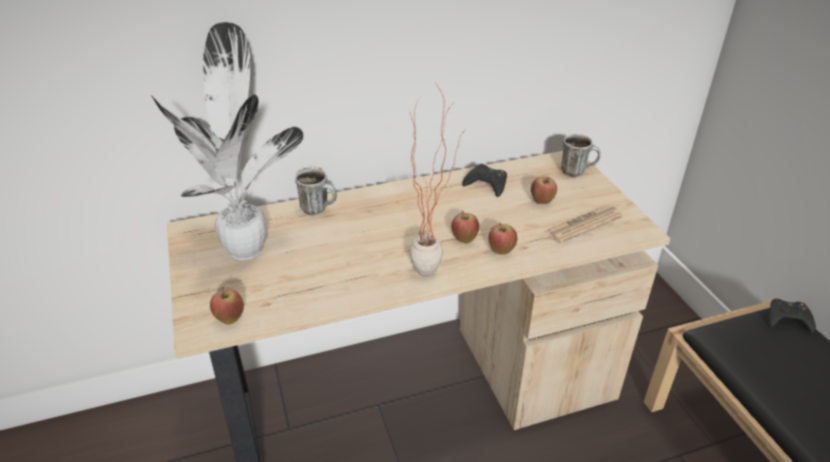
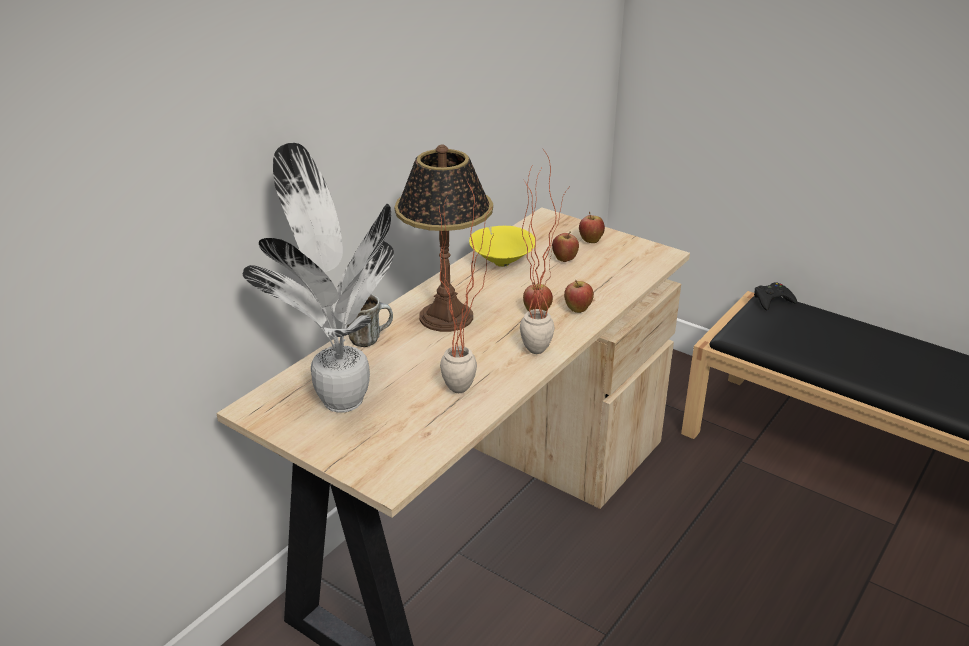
camera: 35 degrees left, 5 degrees down
apple [210,287,244,325] -> apple moved to [579,212,605,243]
black game controller [462,164,507,197] -> yellow bowl [469,226,535,267]
newspaper [544,205,623,244] -> none
mug [561,134,601,177] -> none
none -> table lamp [394,145,493,332]
none -> potted plant [439,181,494,393]

